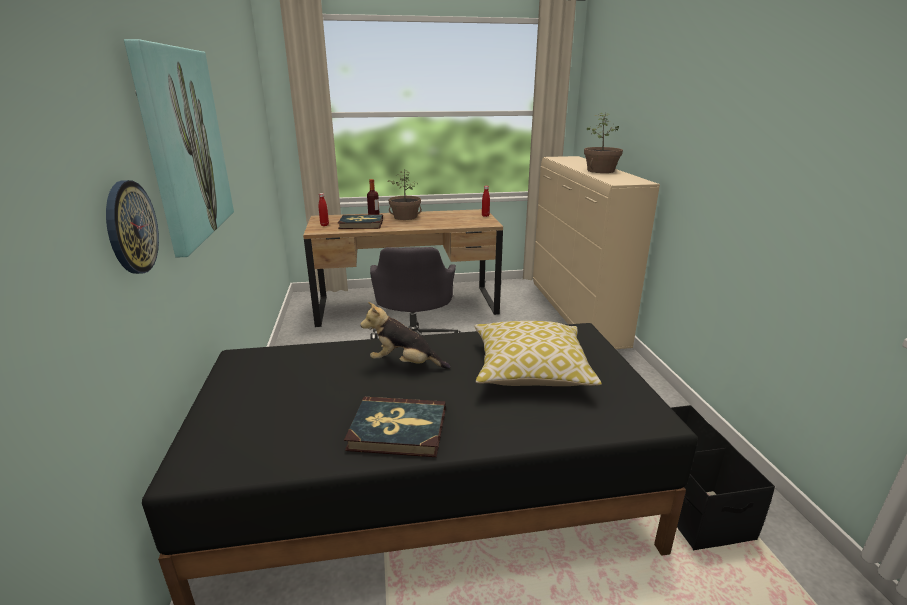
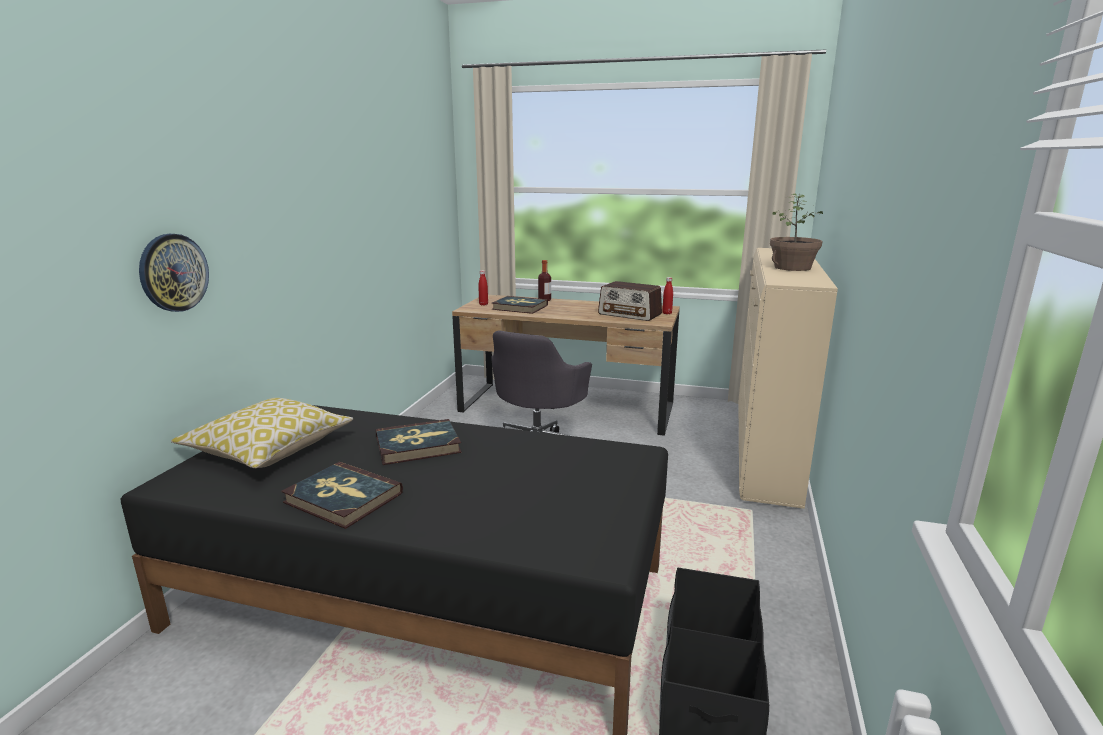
camera: 25 degrees right, 5 degrees down
picture [124,39,234,258] -> none
plush toy [360,302,450,369] -> book [376,419,462,465]
potted plant [387,169,422,220] -> none
pillow [474,321,602,386] -> pillow moved to [171,398,353,468]
none -> radio [598,281,662,321]

